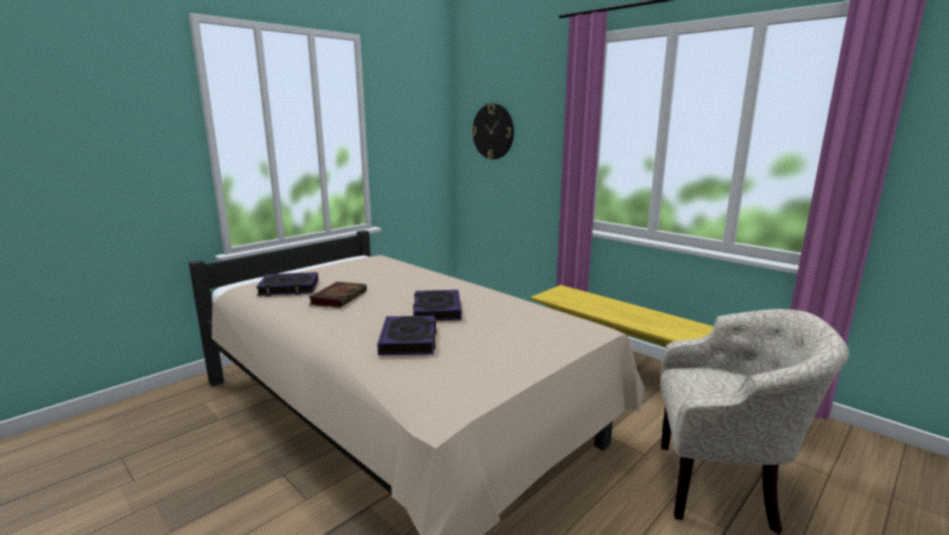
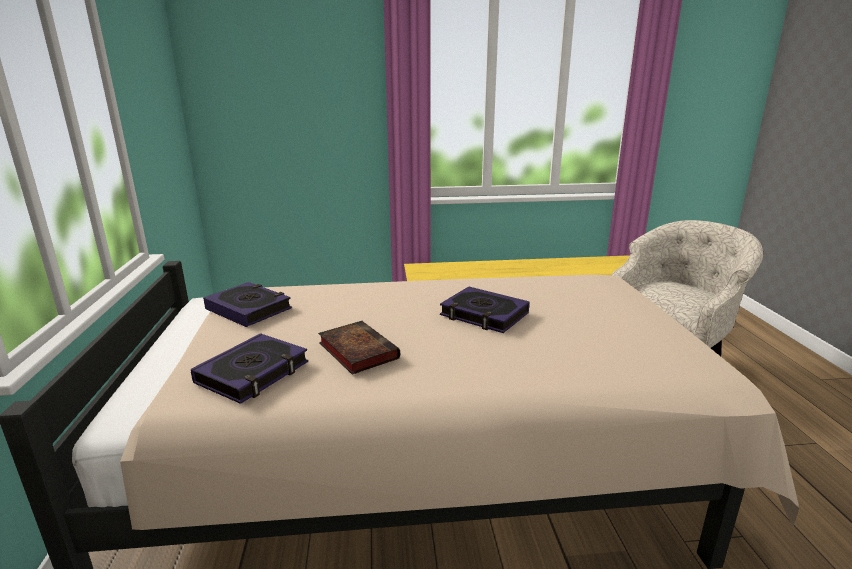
camera: 50 degrees left, 5 degrees up
book [377,316,436,355] -> book moved to [203,282,292,327]
wall clock [471,103,514,159] -> none

